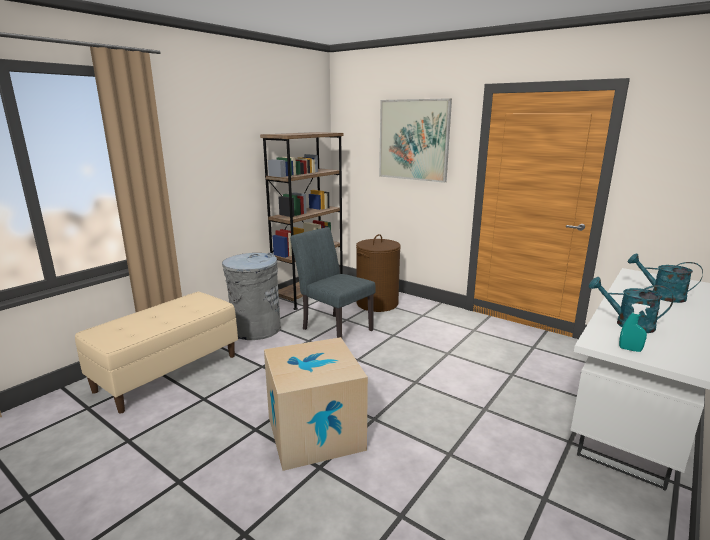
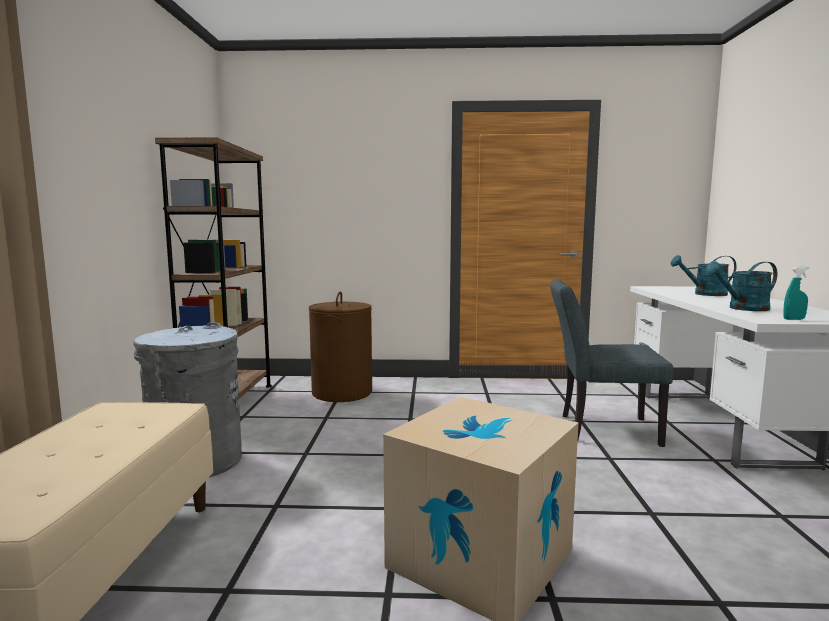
camera: 35 degrees left, 10 degrees down
grey chair [290,227,376,338] -> grey chair moved to [550,279,673,447]
picture [379,98,452,183] -> none

